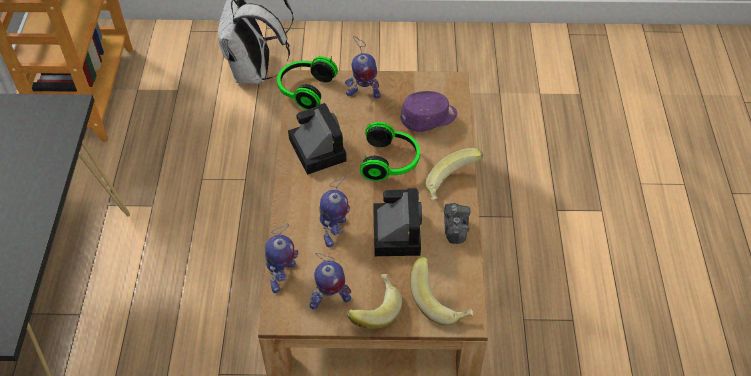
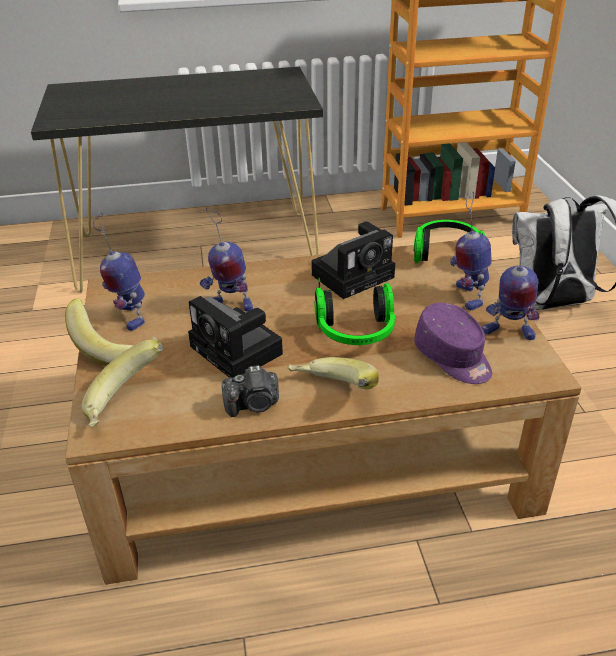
camera: 80 degrees right, 15 degrees down
toy robot [265,224,299,293] -> toy robot moved to [482,230,539,340]
camera [373,188,422,256] -> camera turned 60 degrees clockwise [188,296,283,378]

